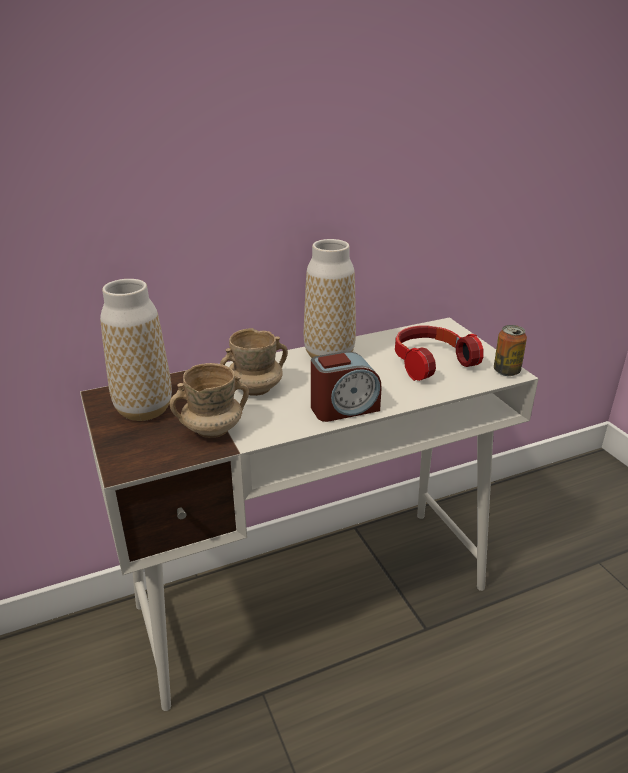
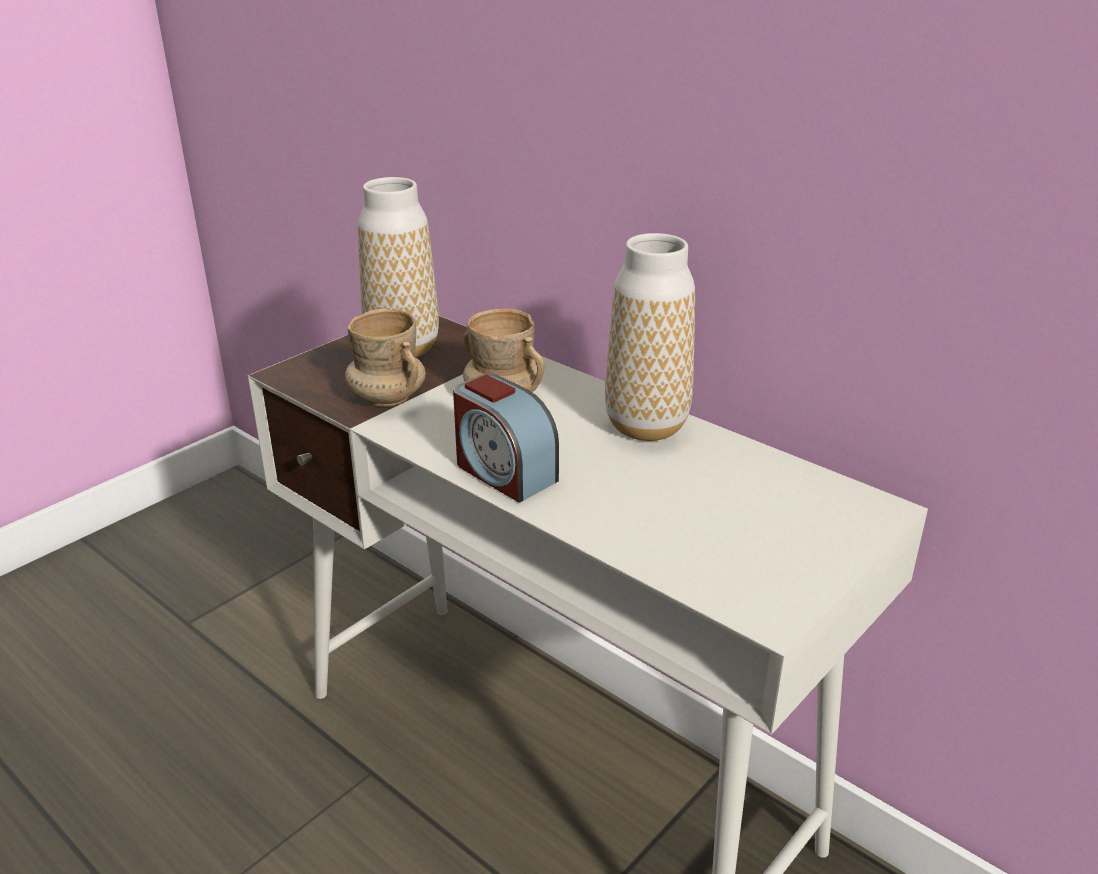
camera: 65 degrees right, 0 degrees up
headphones [395,326,484,381] -> none
can [494,325,527,376] -> none

